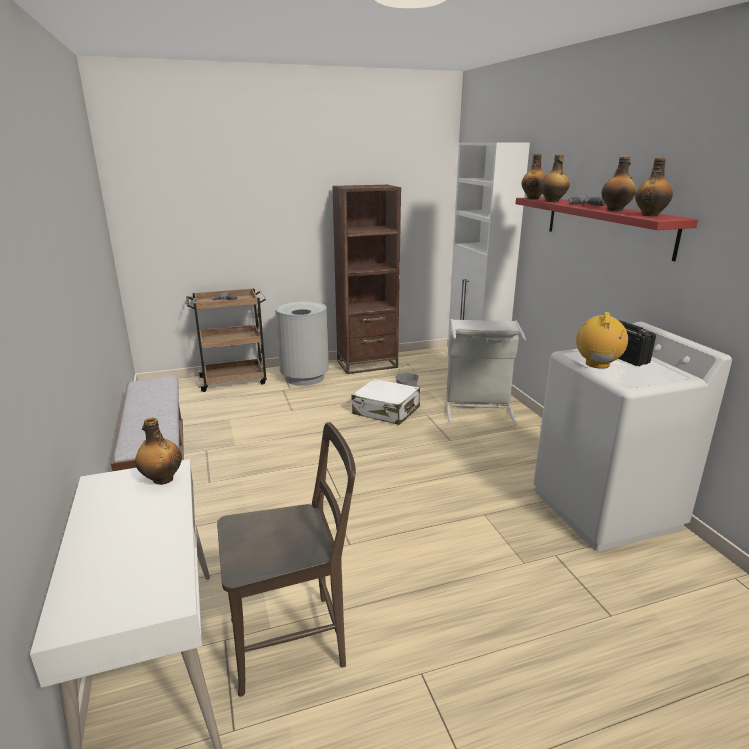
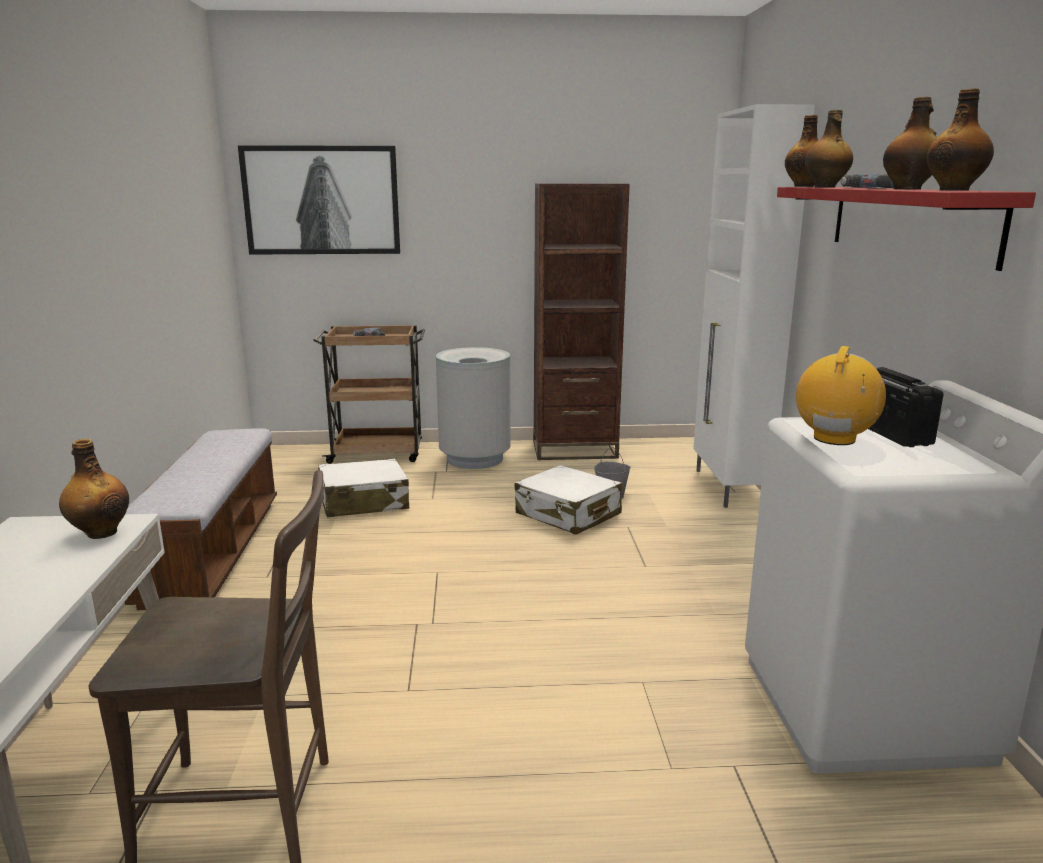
camera: 15 degrees right, 5 degrees down
grey laundry basket [446,319,526,425] -> none
none -> picture [238,145,400,255]
none -> white suitcase [318,458,409,518]

